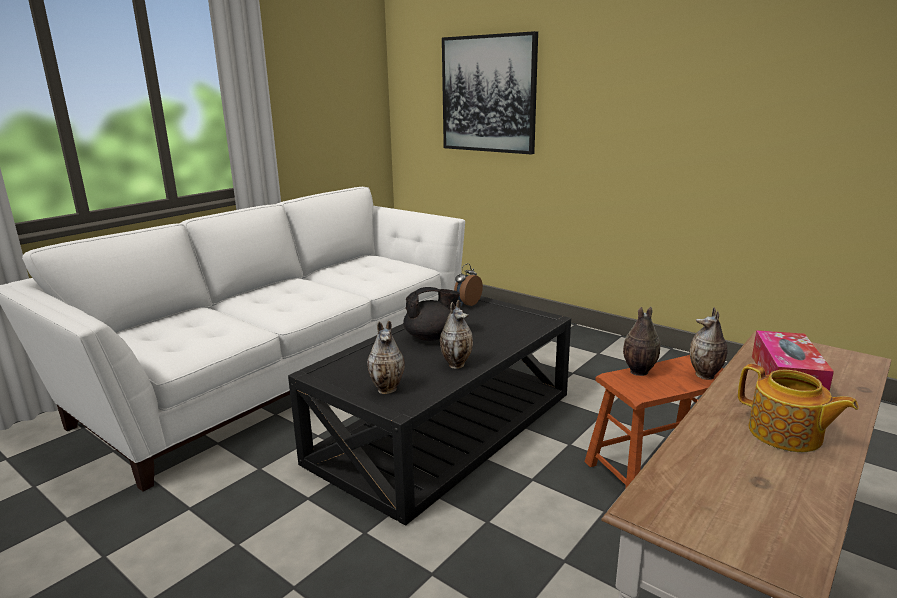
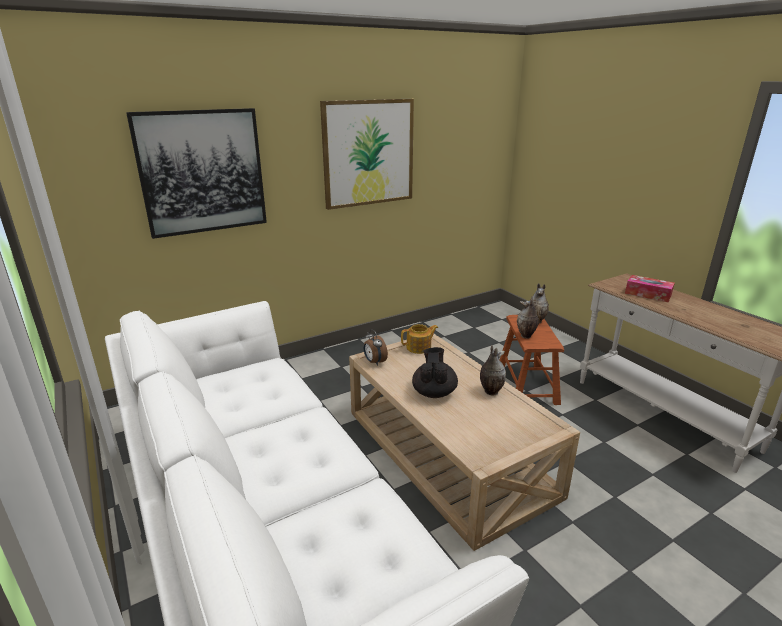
camera: 70 degrees left, 5 degrees up
black coffee table [288,296,571,526] -> beige coffee table [349,334,580,551]
vase [367,321,405,394] -> none
teapot [738,364,859,452] -> teapot moved to [401,324,438,354]
none -> picture [320,99,414,210]

